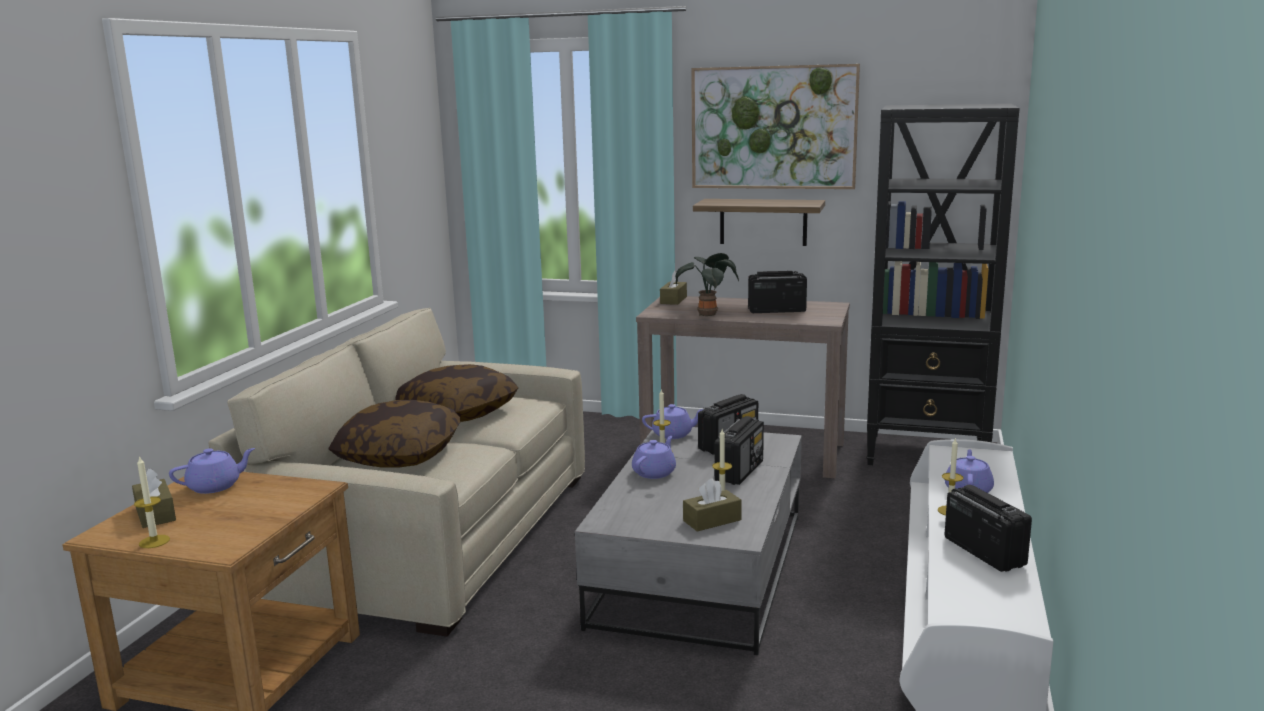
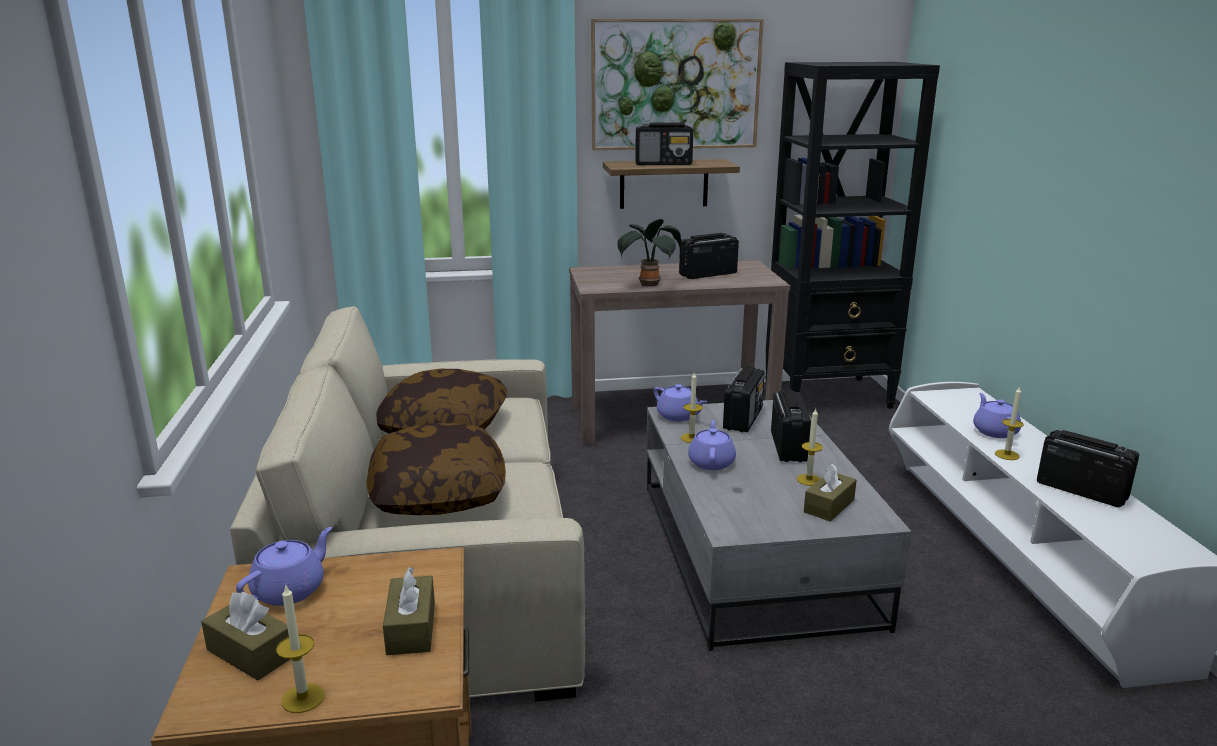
camera: 25 degrees left, 5 degrees up
purple teapot [642,404,703,439] -> purple teapot turned 75 degrees clockwise [654,384,707,422]
brown tissue box [660,271,687,305] -> brown tissue box moved to [383,567,435,655]
none -> radio [635,122,693,165]

